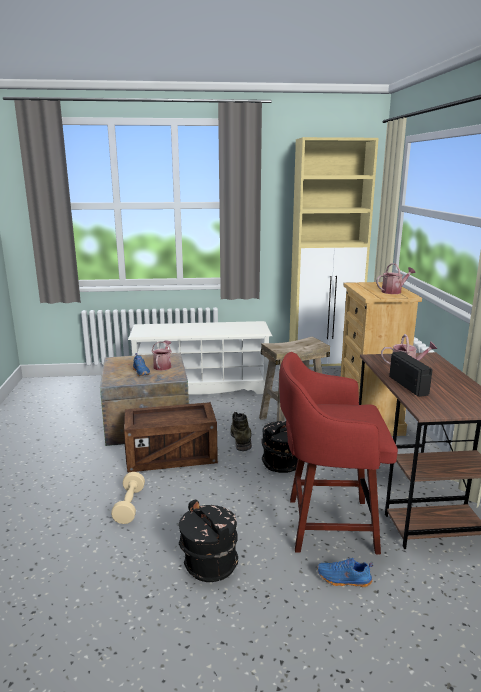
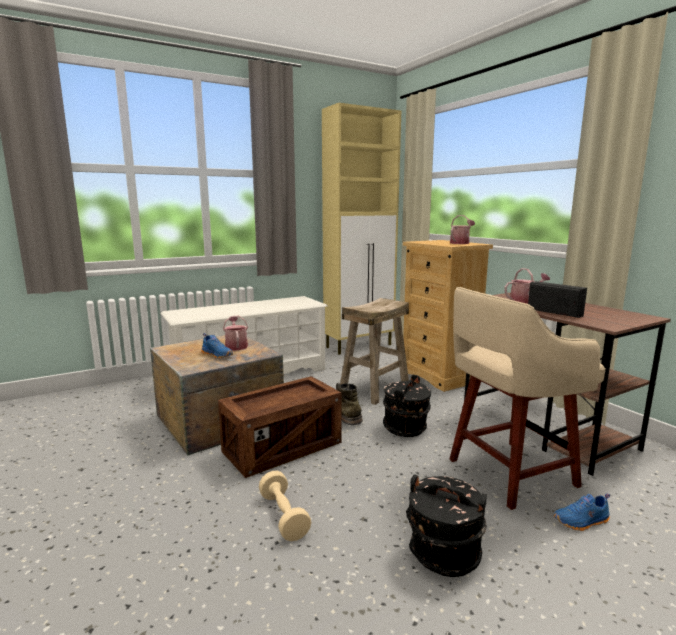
camera: 25 degrees left, 5 degrees down
red stool [279,352,398,554] -> beige stool [449,287,605,510]

